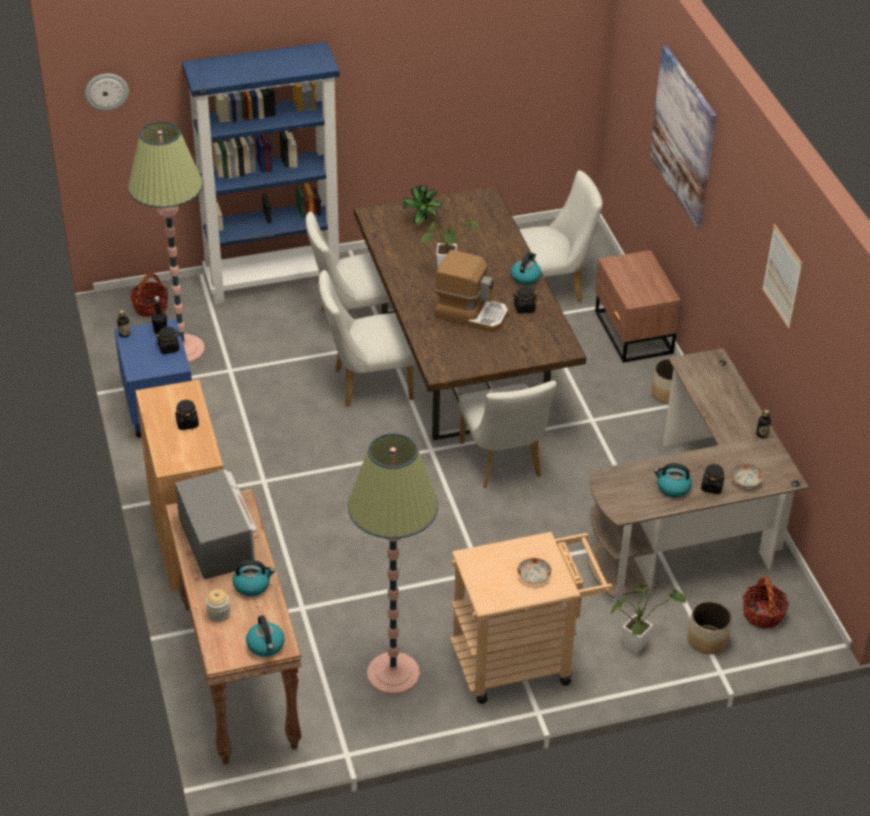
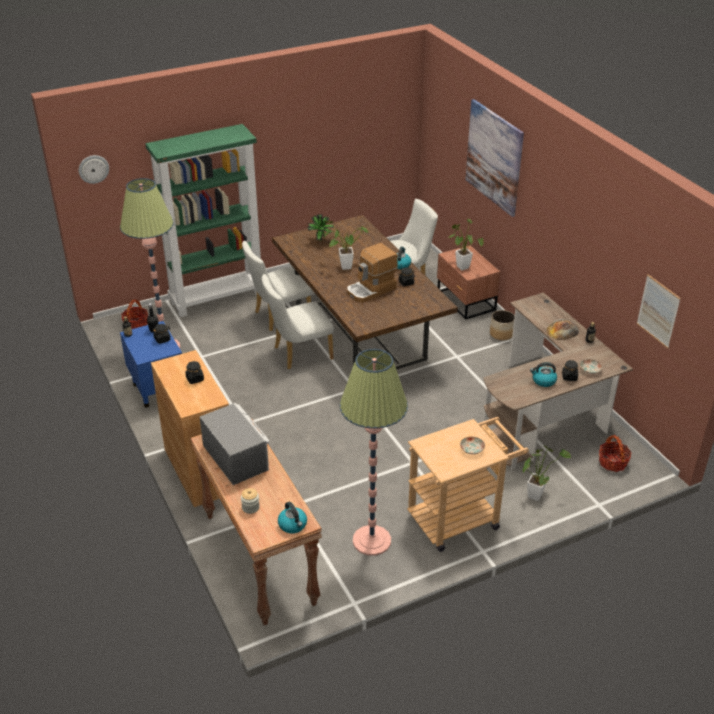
camera: 10 degrees left, 5 degrees down
blue bookcase [182,42,340,304] -> green bookcase [145,124,261,317]
kettle [233,560,275,596] -> none
coffee machine [435,250,508,332] -> coffee machine turned 135 degrees clockwise [347,243,398,302]
white chair [459,381,557,488] -> none
planter [688,601,732,655] -> none
picture [762,224,802,329] -> picture moved to [637,274,681,349]
none -> potted plant [448,219,483,270]
none -> bread [546,319,579,340]

